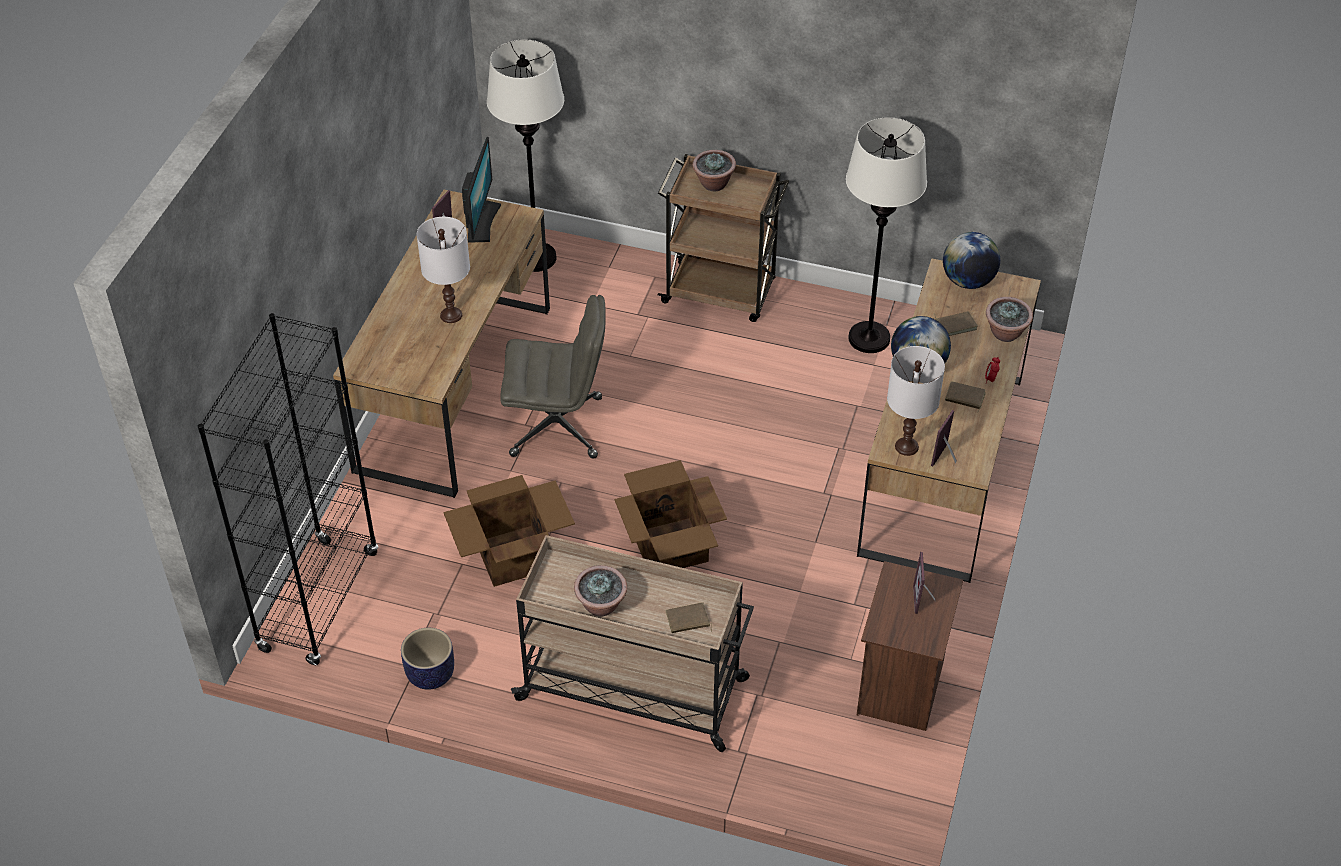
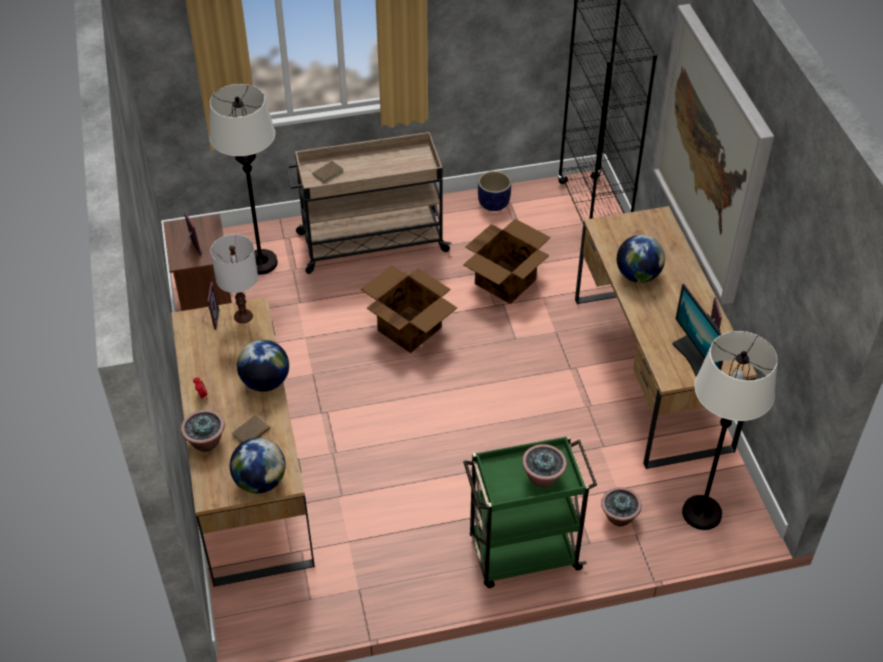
camera: 150 degrees right, 0 degrees up
white table lamp [417,217,470,323] -> globe [617,235,665,283]
grey office chair [500,295,606,459] -> none
potted plant [574,565,627,617] -> potted plant moved to [601,487,642,526]
brown cart [658,154,789,322] -> green cart [463,436,597,588]
white floor lamp [846,117,927,353] -> white floor lamp moved to [209,84,278,275]
brown book [945,381,986,413] -> none
none -> picture [652,4,774,305]

